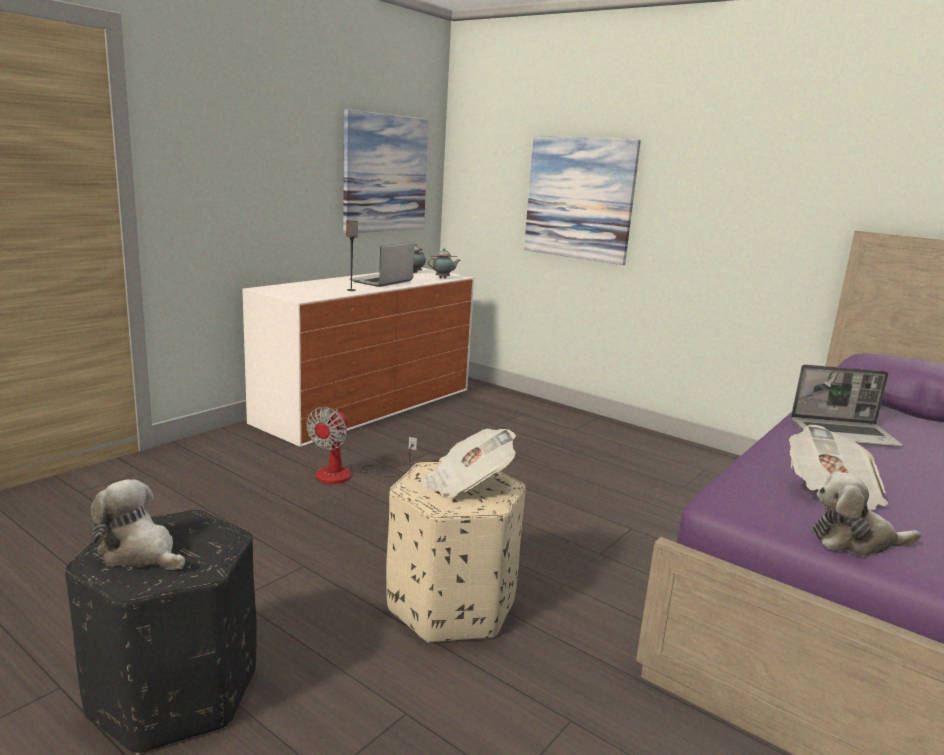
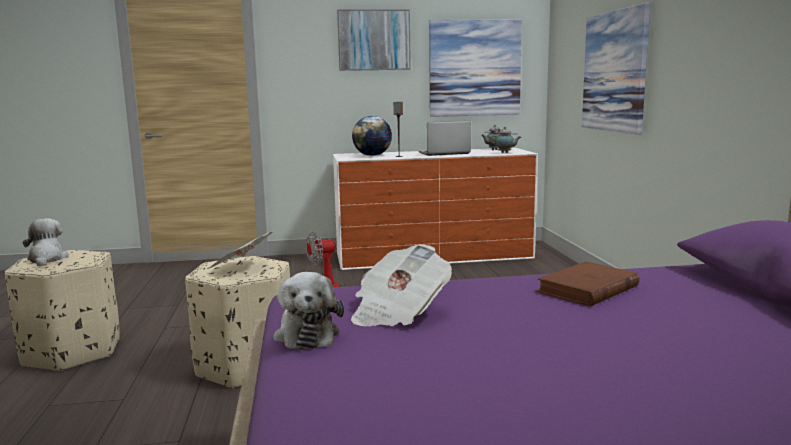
camera: 45 degrees right, 5 degrees down
black ottoman [65,510,257,755] -> beige ottoman [5,250,120,372]
laptop [791,365,903,447] -> brown book [535,262,639,306]
plush toy [812,472,921,556] -> plush toy turned 150 degrees counterclockwise [273,272,344,350]
none -> picture [337,10,411,71]
none -> globe [352,116,392,156]

